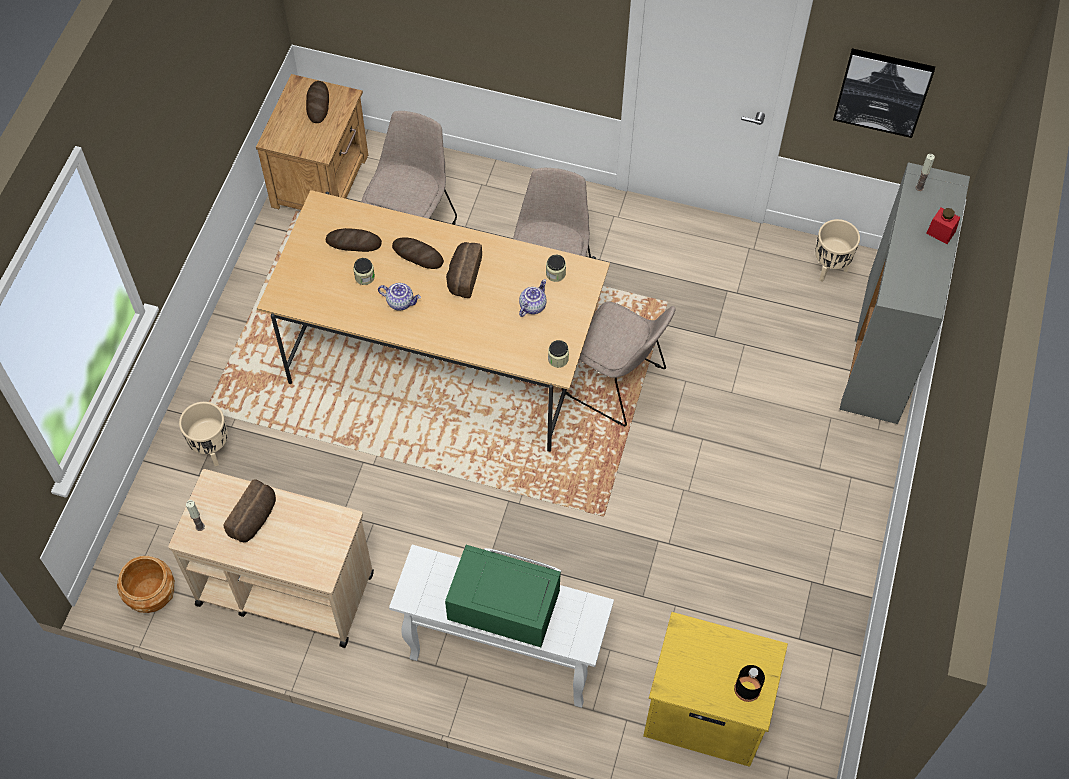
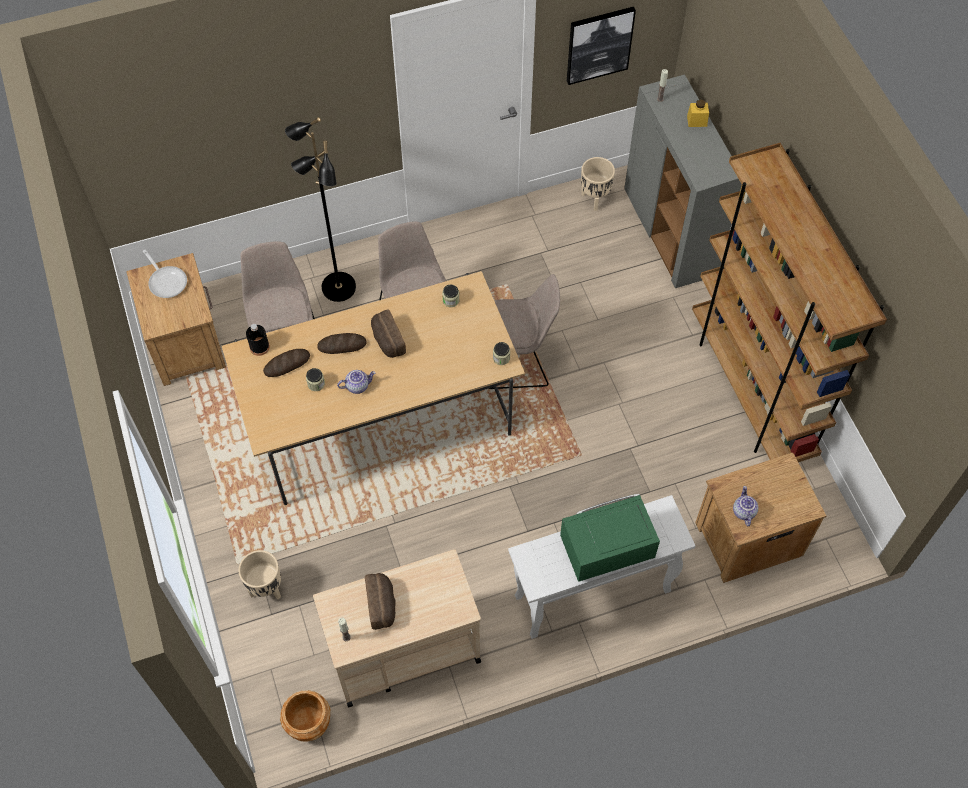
camera: 35 degrees left, 0 degrees up
bread [306,81,329,123] -> frying pan [143,250,187,298]
teapot [519,279,547,317] -> teapot moved to [733,486,758,526]
yellow nightstand [643,612,788,767] -> brown nightstand [695,453,826,583]
black bottle [734,665,765,702] -> black bottle moved to [246,324,270,356]
red jar [926,208,960,244] -> yellow jar [687,100,709,127]
none -> black floor lamp [285,117,356,302]
none -> brown bookcase [692,143,887,462]

